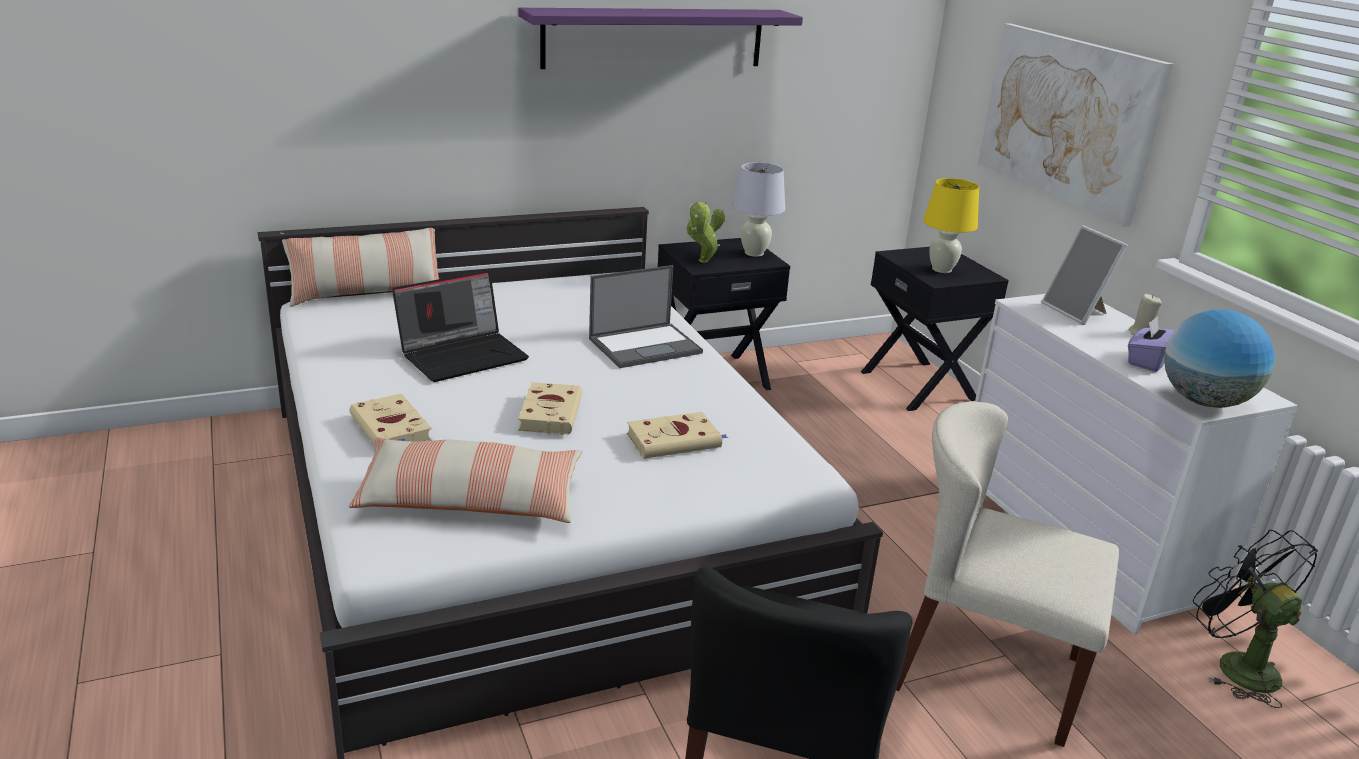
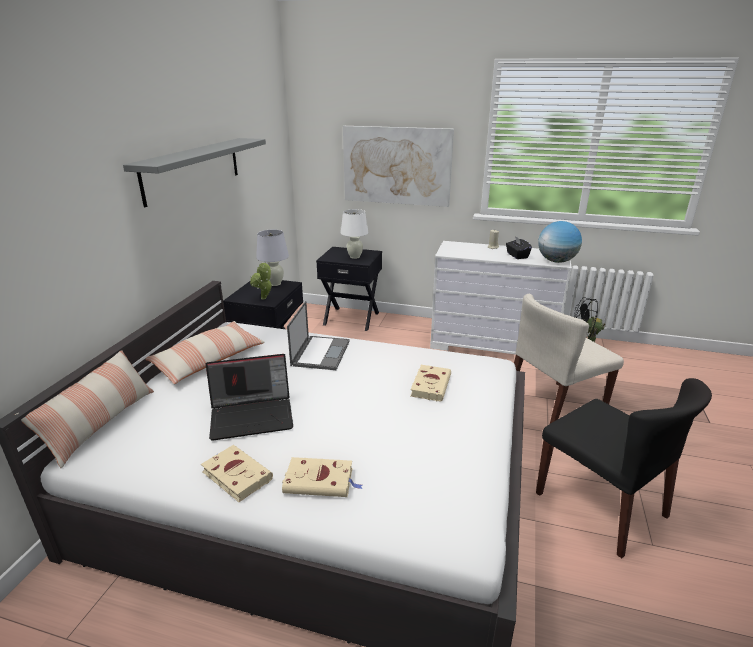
camera: 50 degrees left, 0 degrees up
pillow [349,437,582,523] -> pillow moved to [145,321,265,384]
laptop [392,270,529,382] -> laptop turned 75 degrees clockwise [206,354,293,441]
beige book [518,382,582,435] -> beige book moved to [201,445,273,502]
purple shelf [519,8,803,69] -> grey shelf [123,138,266,207]
yellow table lamp [923,178,979,273] -> white table lamp [341,209,369,259]
picture frame [1042,225,1128,325] -> none
purple tissue box [1128,316,1175,372] -> black tissue box [506,236,532,259]

